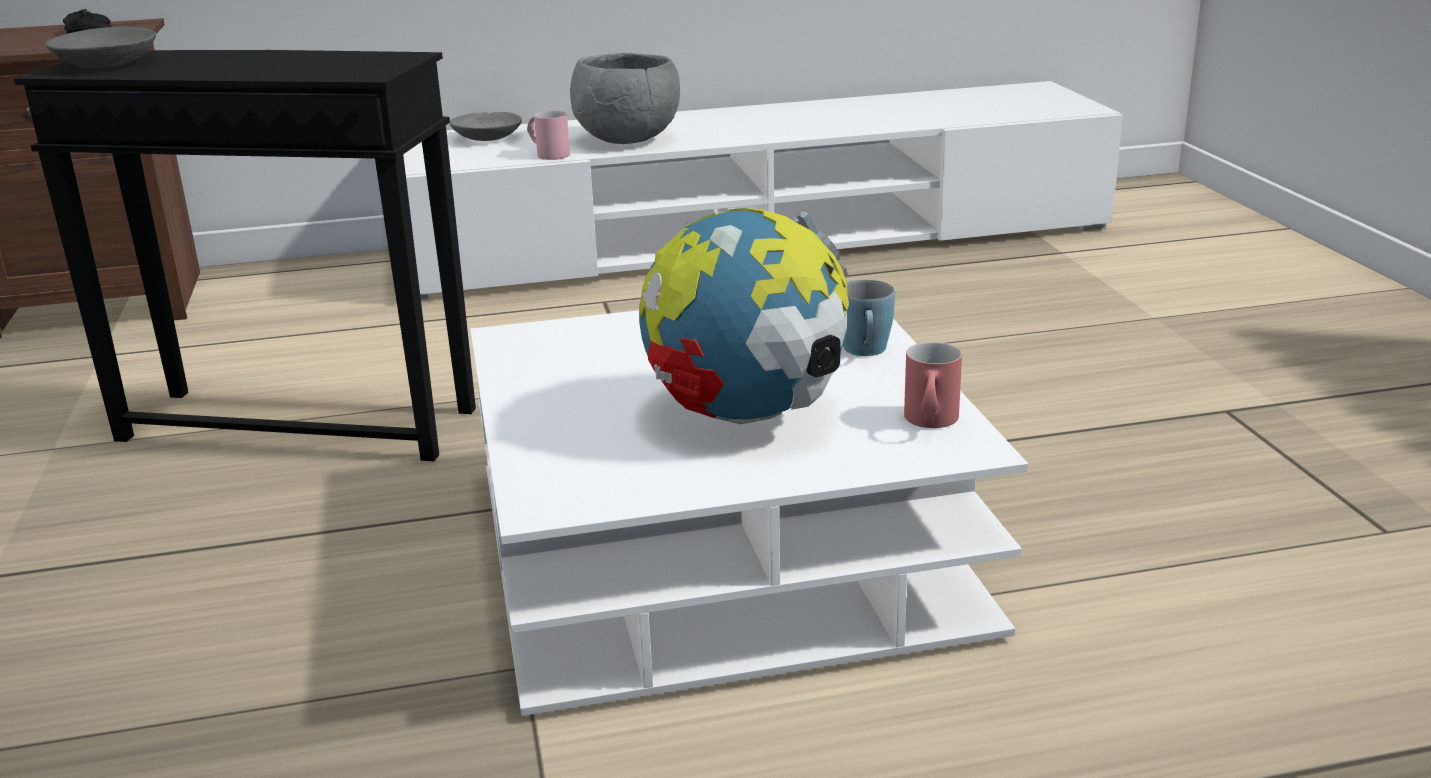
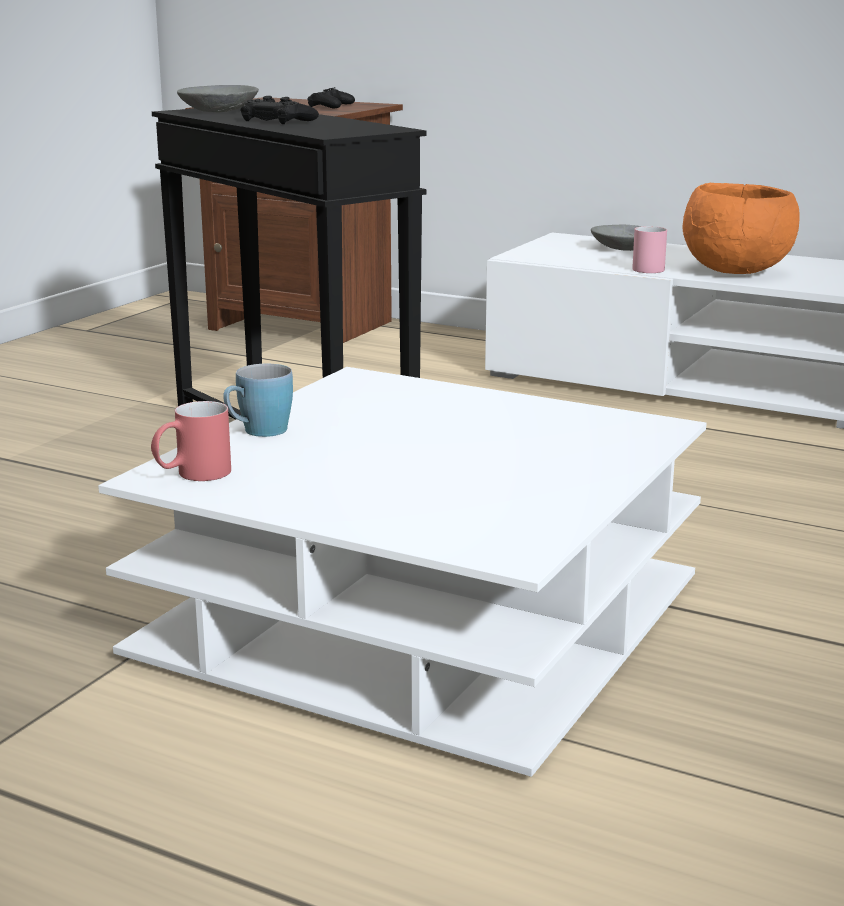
camera: 40 degrees right, 5 degrees down
grey bowl [570,53,680,144] -> orange bowl [683,183,800,274]
globe [639,208,849,424] -> none
blue mug [843,280,895,356] -> blue mug moved to [223,364,293,437]
red mug [904,342,962,428] -> red mug moved to [151,401,231,481]
none -> black game controller [240,96,319,124]

